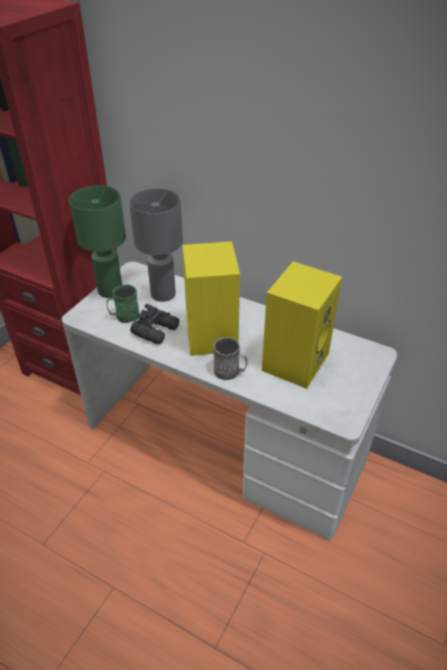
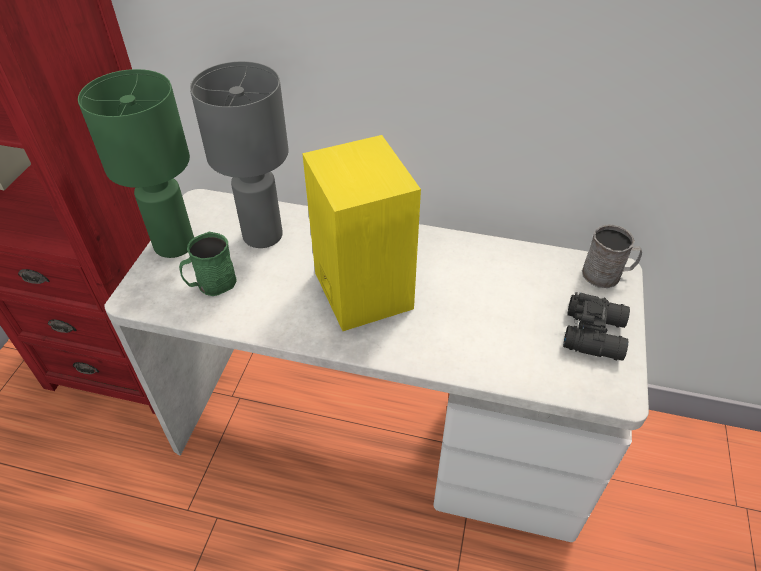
camera: 15 degrees left, 5 degrees up
black binoculars [130,304,179,344] -> black binoculars moved to [563,292,630,361]
grey mug [213,337,248,380] -> grey mug moved to [582,225,642,288]
yellow speaker [262,261,342,389] -> none

